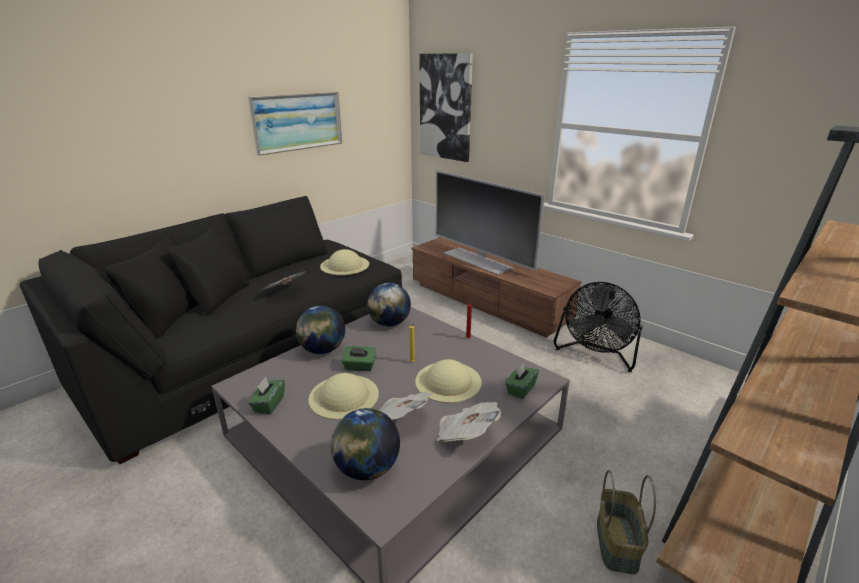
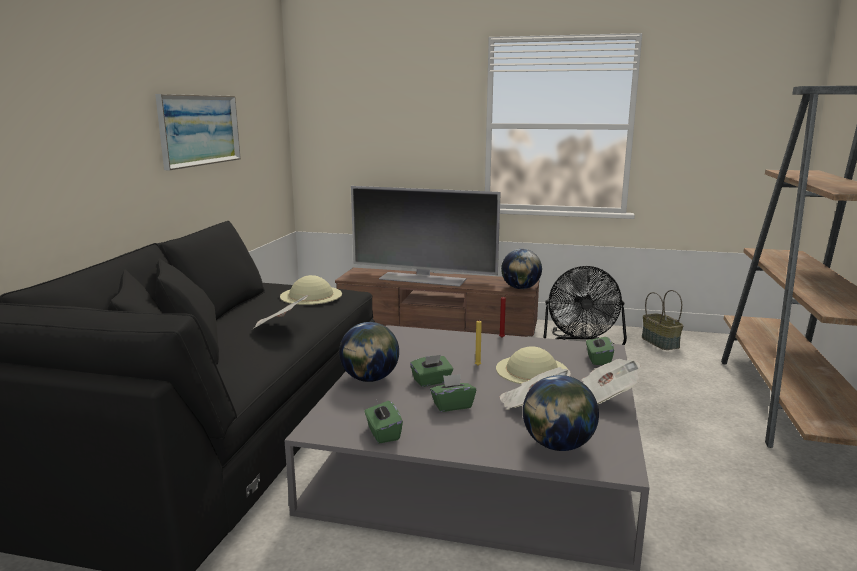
camera: 30 degrees left, 10 degrees down
beige hat [309,373,379,420] -> green tissue box [430,374,476,412]
globe [367,283,411,326] -> globe moved to [501,249,542,289]
picture [419,53,473,162] -> none
basket [597,470,656,575] -> basket moved to [642,290,683,350]

